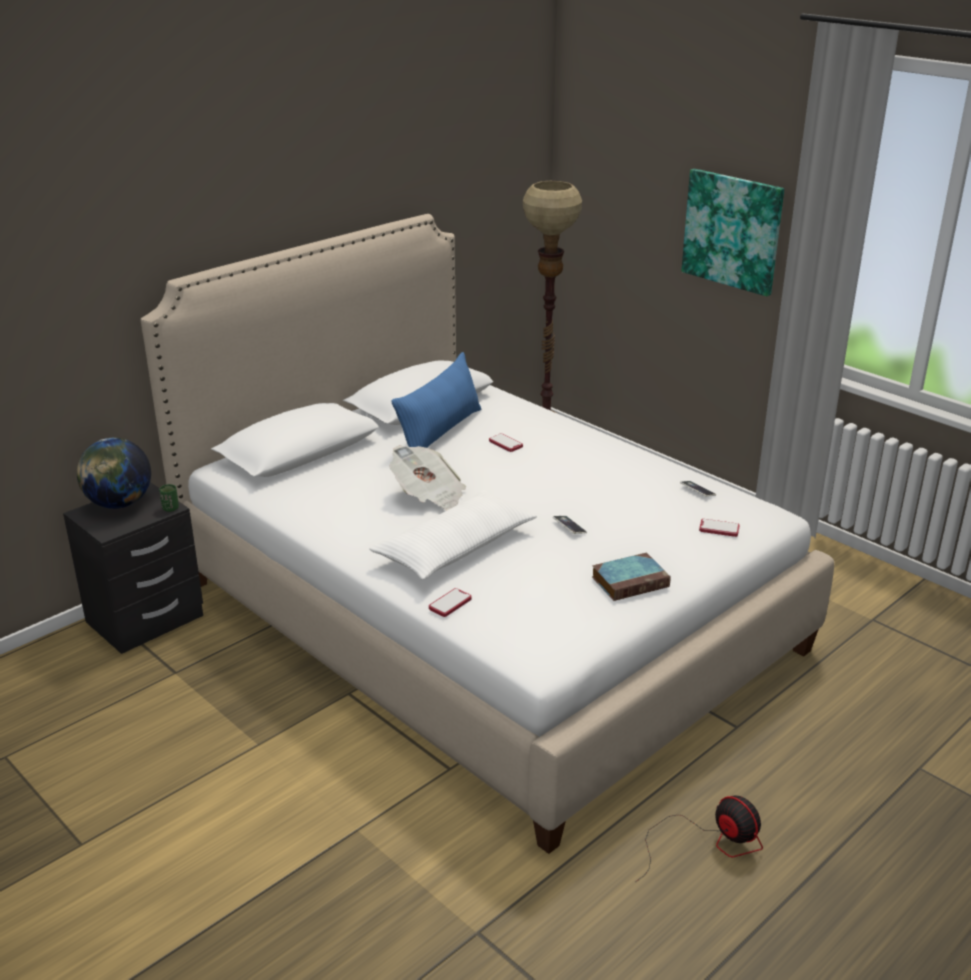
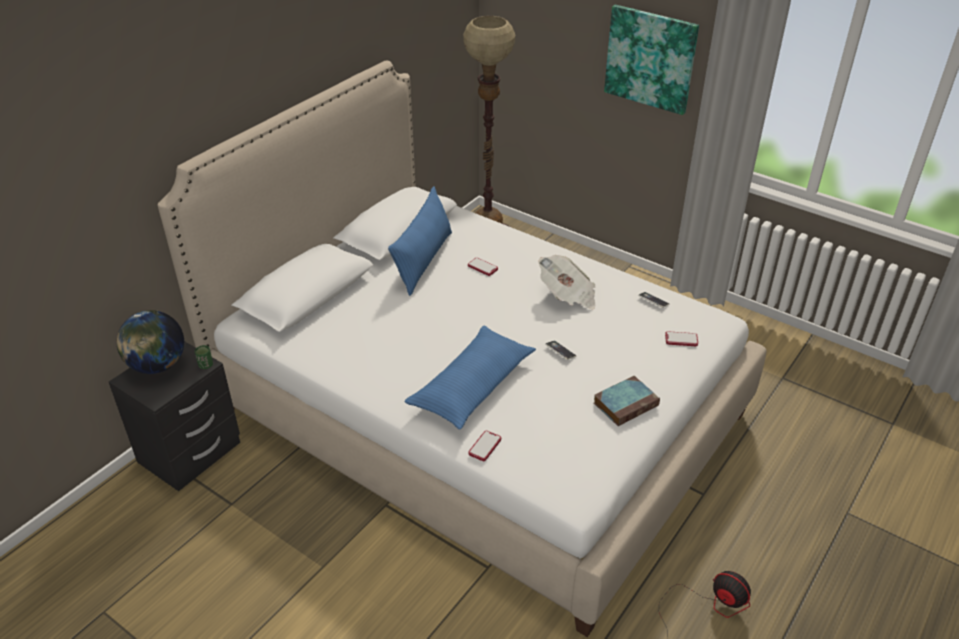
camera: 10 degrees left, 10 degrees up
white pillow [369,490,537,580] -> blue pillow [404,326,536,430]
newspaper [389,445,466,510] -> newspaper moved to [538,255,595,309]

